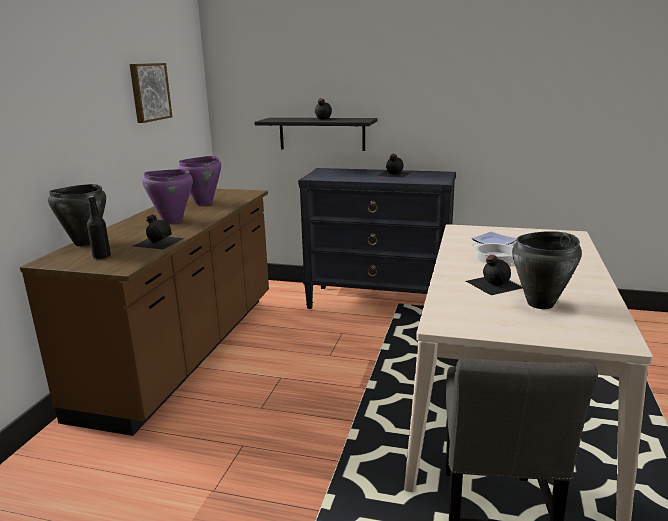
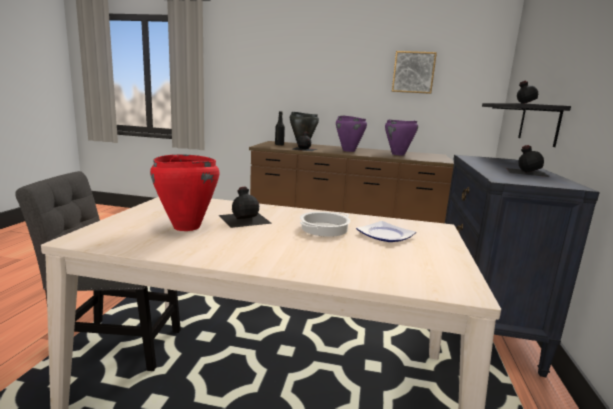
camera: 85 degrees right, 5 degrees down
black cooking pot [512,231,582,309] -> red cooking pot [150,154,219,231]

